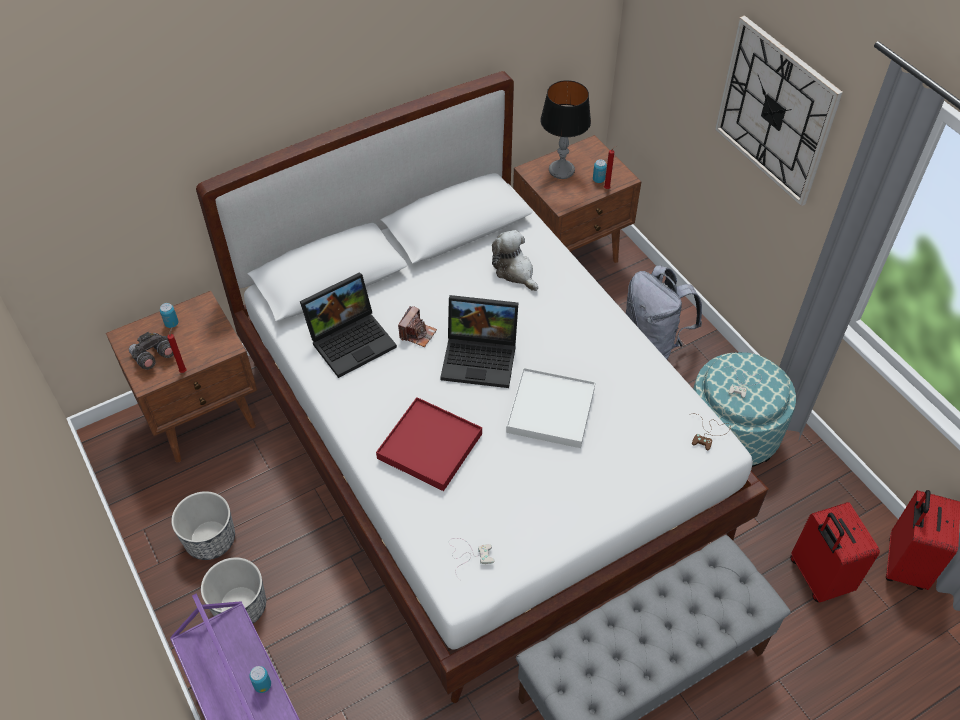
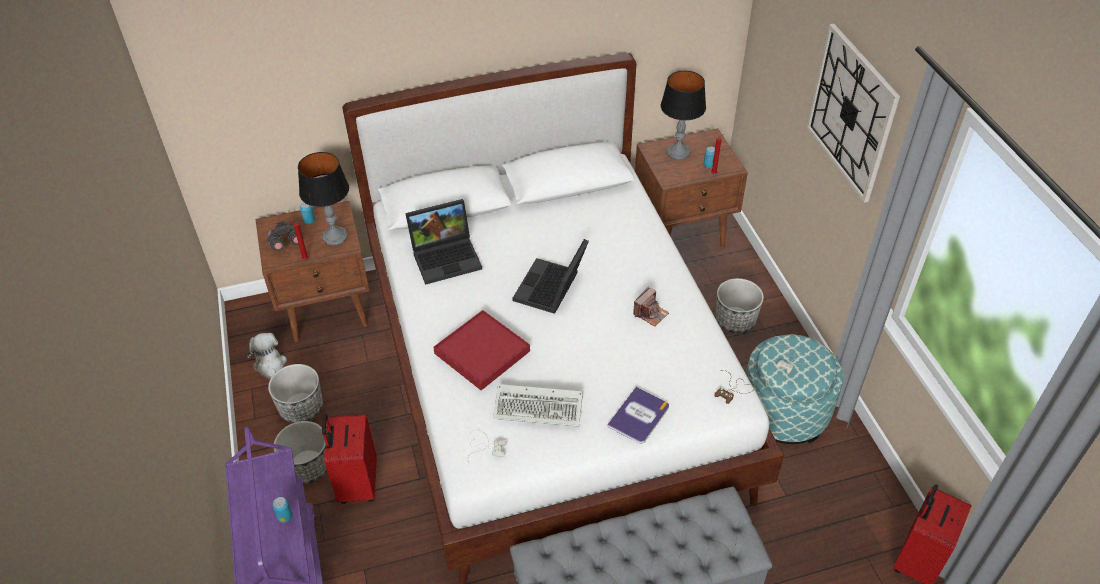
camera: 15 degrees right, 5 degrees down
camera [398,306,437,347] -> camera moved to [633,287,669,327]
laptop [440,295,518,388] -> laptop turned 90 degrees clockwise [512,239,589,314]
plush toy [492,230,538,291] -> plush toy moved to [247,333,287,380]
white tray [506,367,596,448] -> none
grey backpack [626,265,702,359] -> planter [715,278,764,333]
red suitcase [790,502,880,602] -> red suitcase moved to [322,414,377,504]
none -> table lamp [298,152,349,245]
none -> keyboard [493,384,583,427]
none -> book [607,387,669,444]

